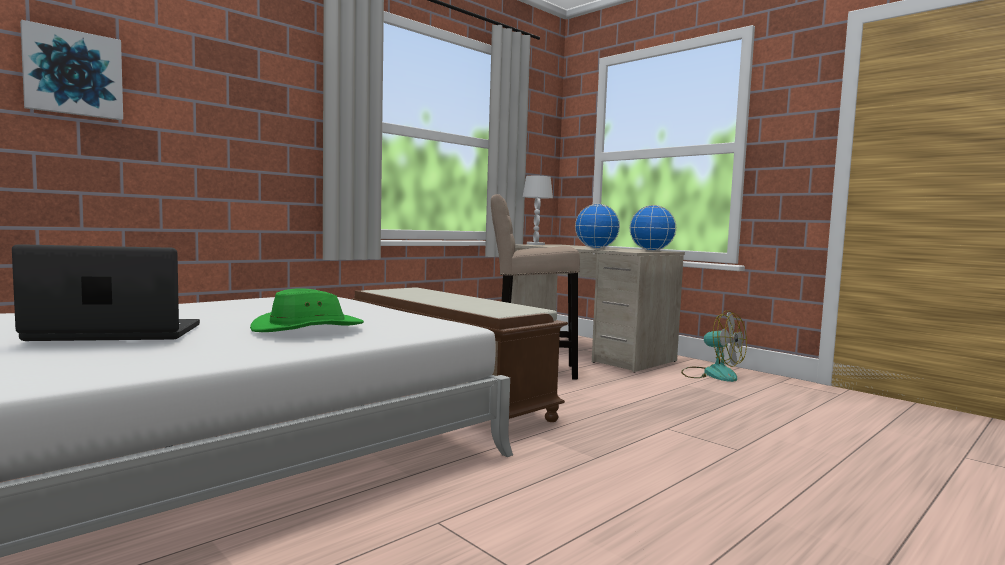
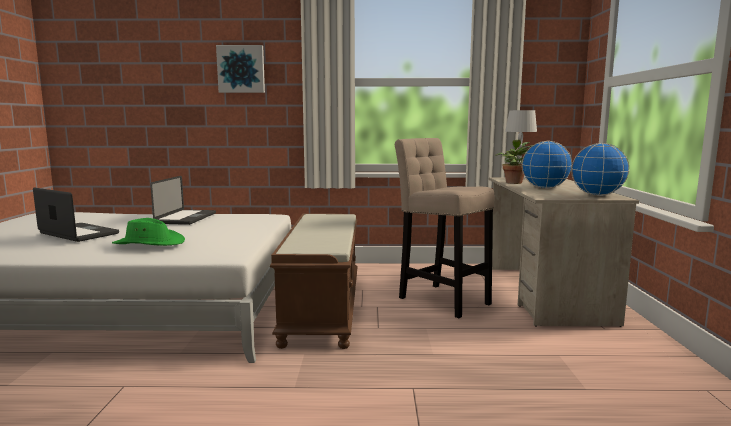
camera: 45 degrees right, 5 degrees up
picture [20,20,123,120] -> picture moved to [216,45,265,93]
fan [681,310,747,382] -> none
none -> laptop [150,176,216,225]
none -> potted plant [495,140,533,184]

